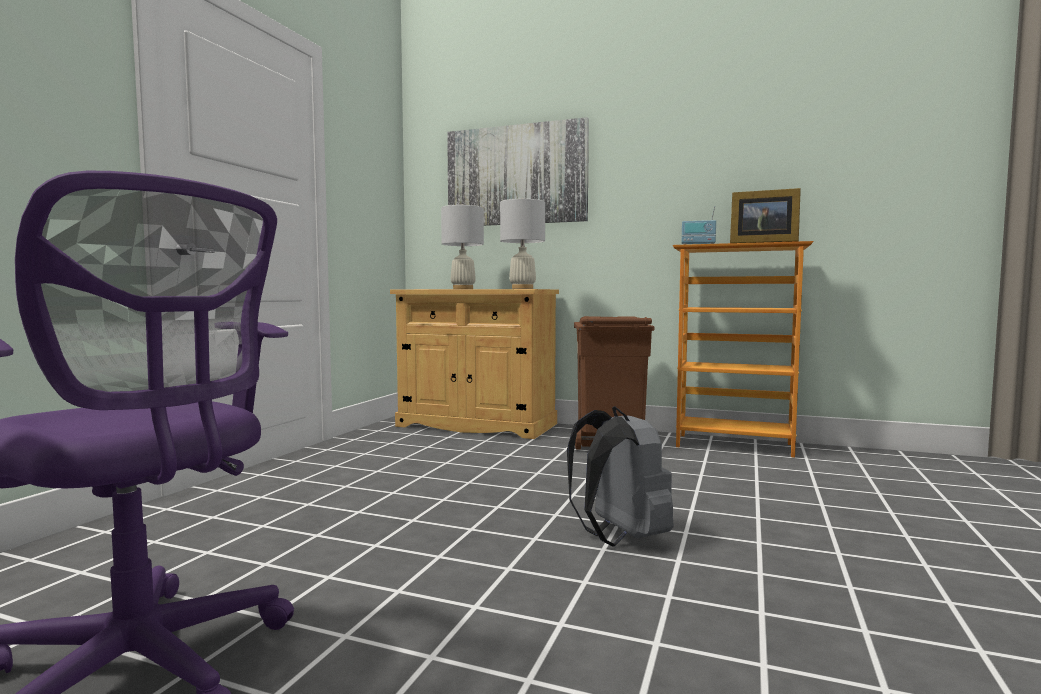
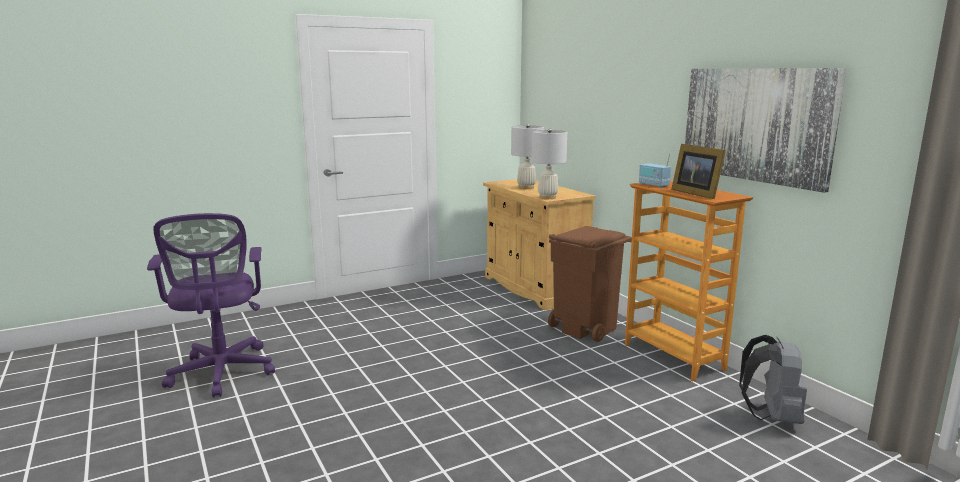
camera: 40 degrees right, 10 degrees up
picture [447,117,589,226] -> picture moved to [685,68,847,193]
grey backpack [567,406,674,547] -> grey backpack moved to [739,335,807,424]

